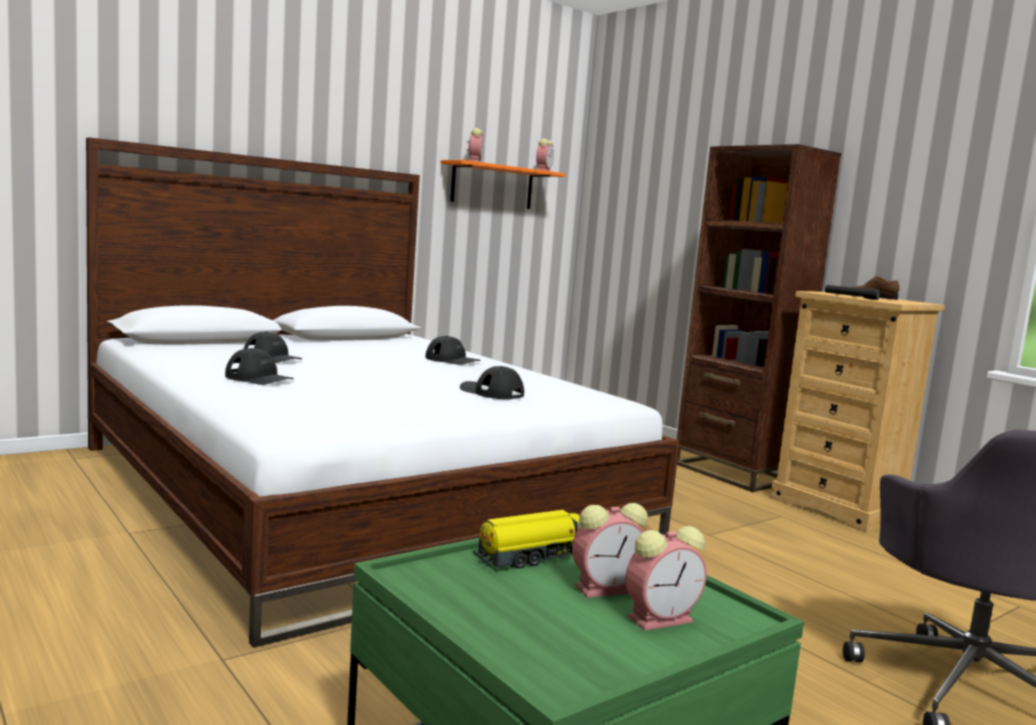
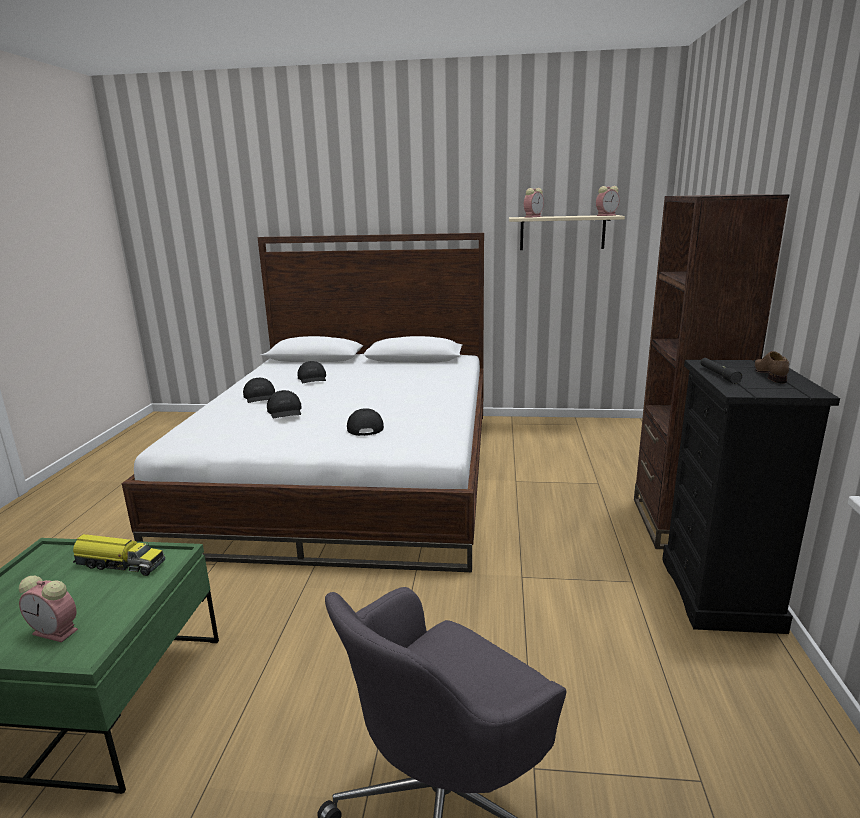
camera: 45 degrees right, 10 degrees up
black cap [425,336,481,365] -> black cap moved to [267,390,302,418]
orange shelf [440,160,565,209] -> beige shelf [509,215,625,250]
alarm clock [572,503,648,598] -> none
beige dresser [770,291,945,533] -> black dresser [662,360,840,634]

